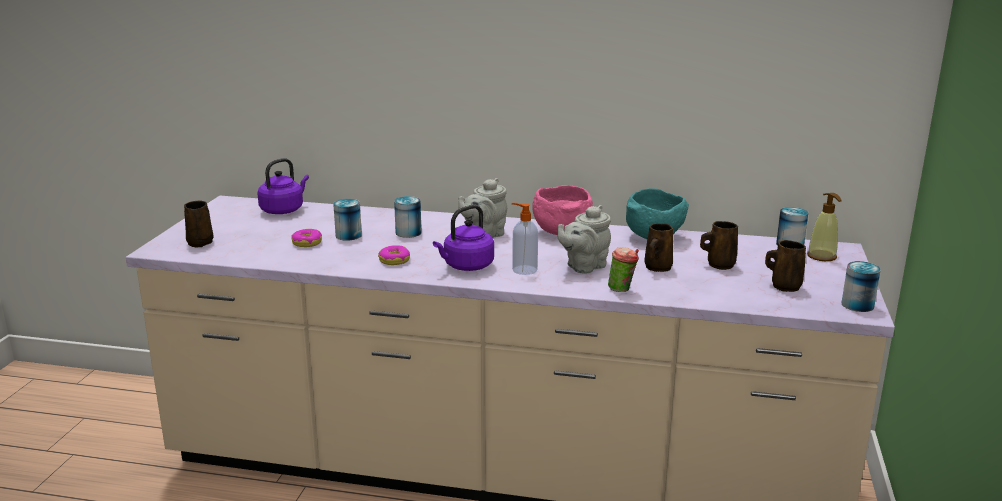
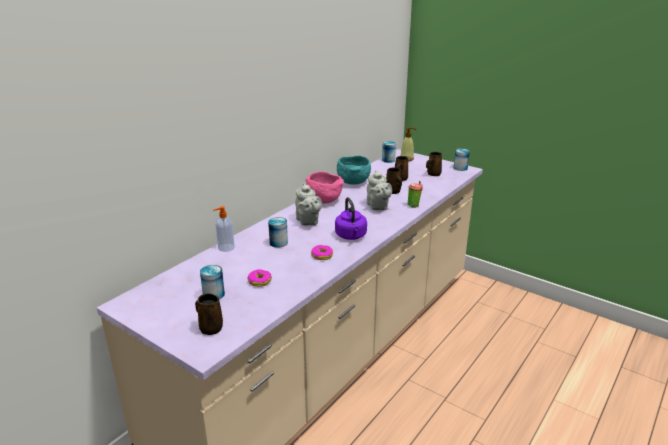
camera: 65 degrees left, 5 degrees up
purple kettle [257,158,309,214] -> none
can [333,199,362,241] -> can moved to [200,265,225,299]
soap dispenser [512,203,538,275] -> soap dispenser moved to [213,206,235,252]

